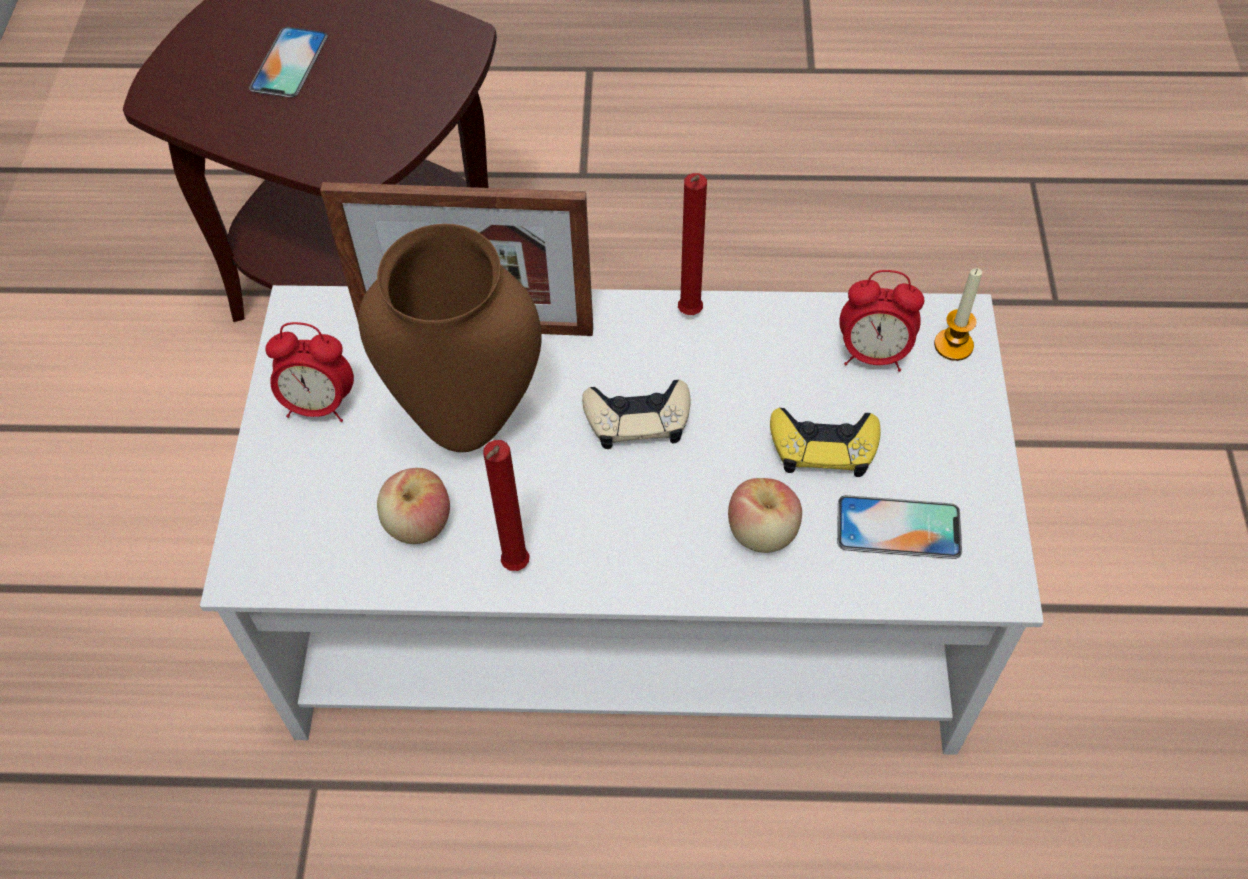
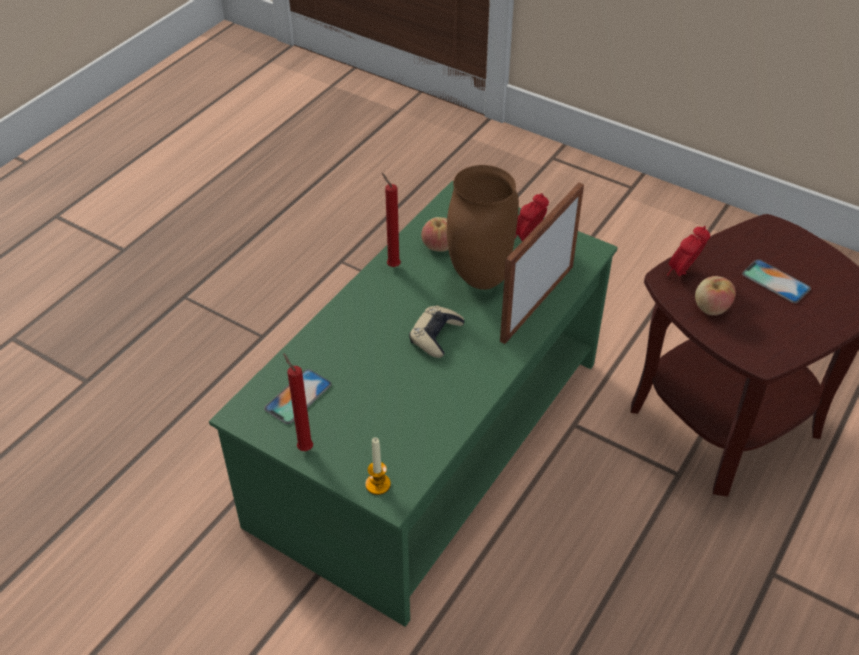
camera: 120 degrees right, 10 degrees down
white coffee table [200,285,1044,755] -> green coffee table [209,181,618,627]
red candle [678,173,707,315] -> red candle moved to [283,353,313,451]
apple [728,478,802,553] -> apple moved to [695,276,736,315]
yellow game controller [770,408,881,477] -> none
alarm clock [839,270,924,372] -> alarm clock moved to [667,226,710,276]

